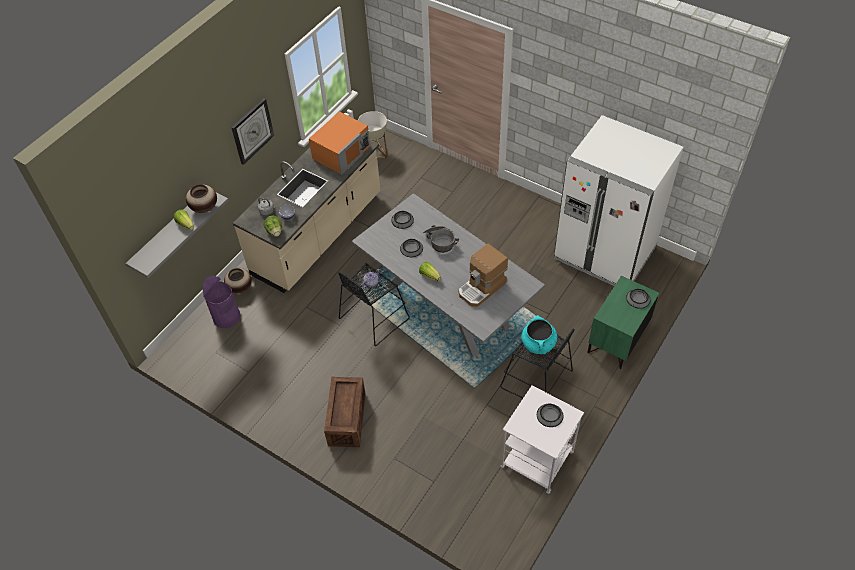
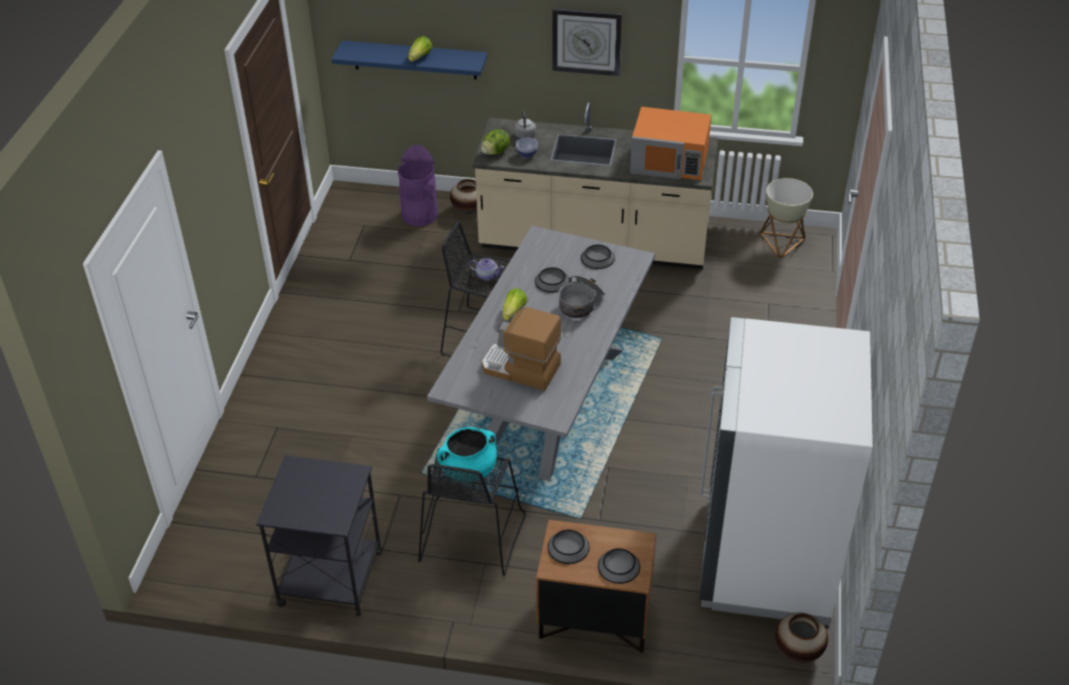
camera: 65 degrees right, 10 degrees down
grey shelf [125,193,229,278] -> blue shelf [331,40,487,80]
vase [186,184,217,213] -> vase moved to [775,612,828,663]
crate [324,377,366,447] -> none
white cart [500,385,584,494] -> black cart [256,455,382,616]
bowl [537,404,563,427] -> bowl moved to [548,530,590,564]
green nightstand [587,276,659,369] -> brown nightstand [536,520,656,653]

